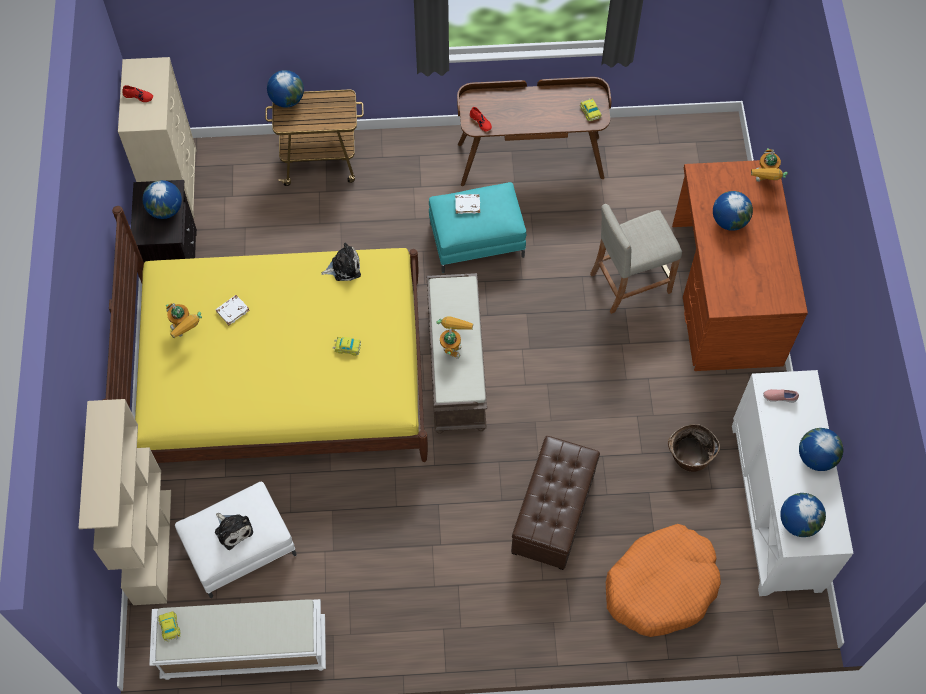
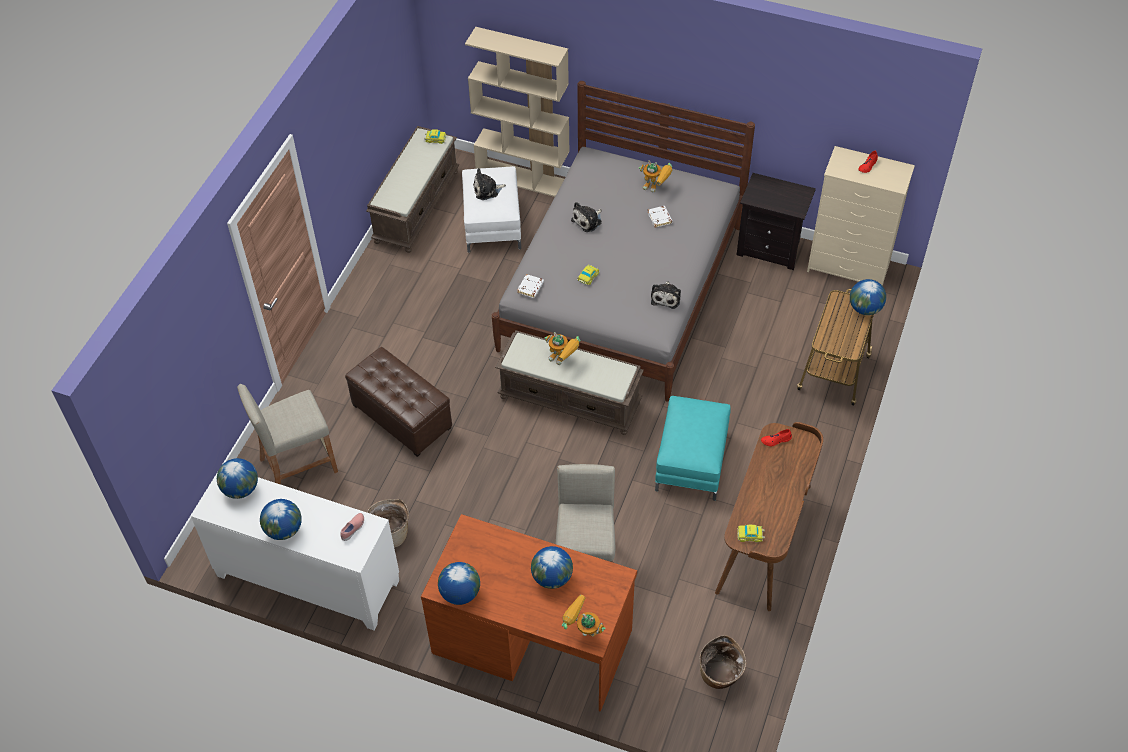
camera: 115 degrees right, 10 degrees down
yellow bed [103,206,428,463] -> grey bed [492,81,755,401]
globe [142,180,182,219] -> globe moved to [438,562,480,605]
white bench [149,599,326,680] -> brown bench [366,126,460,253]
toy robot [166,303,202,338] -> toy robot turned 135 degrees counterclockwise [639,160,672,193]
white book [455,194,480,214] -> white book moved to [517,274,544,298]
orange dog bed [606,524,721,637] -> beige stool [237,384,338,485]
none -> plush toy [571,202,602,232]
none -> basket [699,635,746,689]

